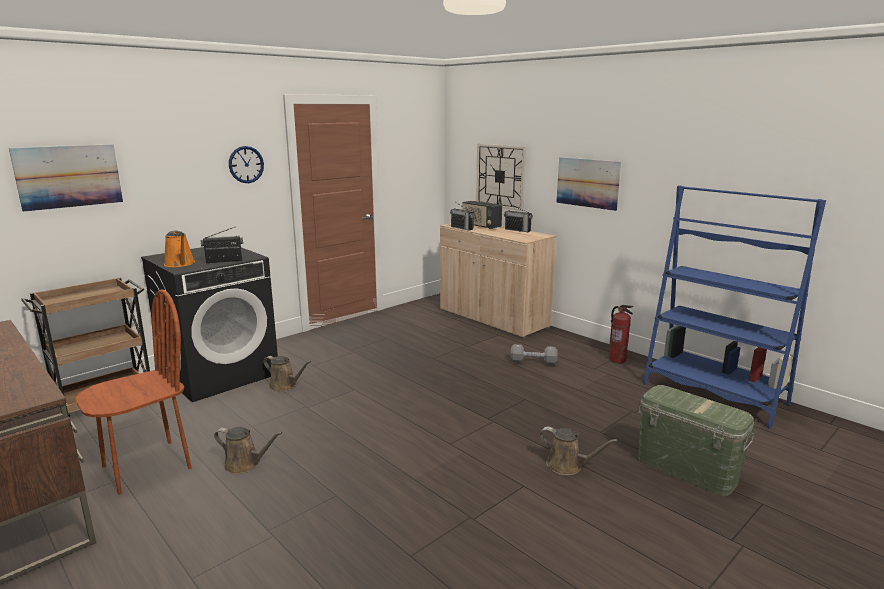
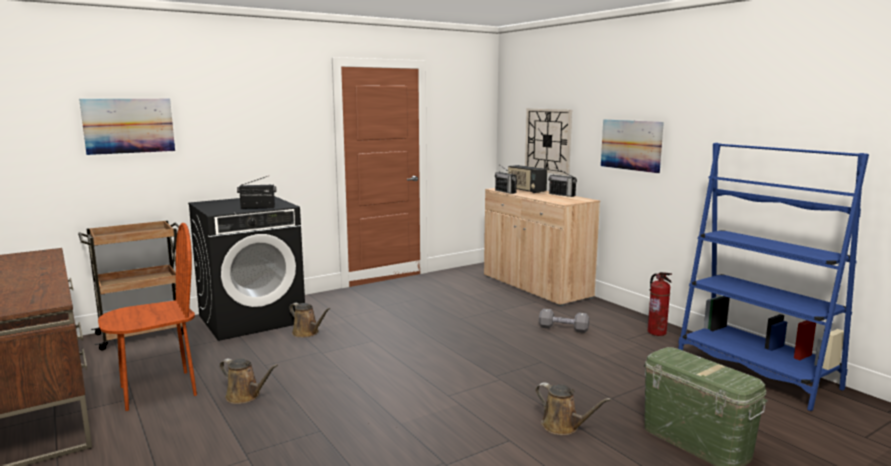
camera: 10 degrees right, 5 degrees down
orange watering can [164,231,195,267] -> none
wall clock [229,146,264,183] -> none

